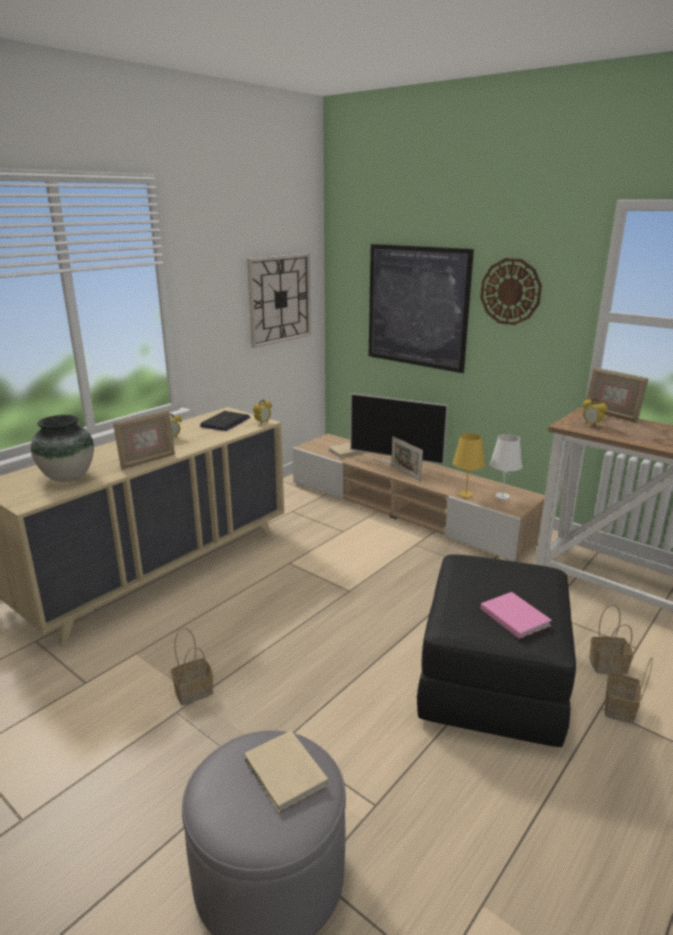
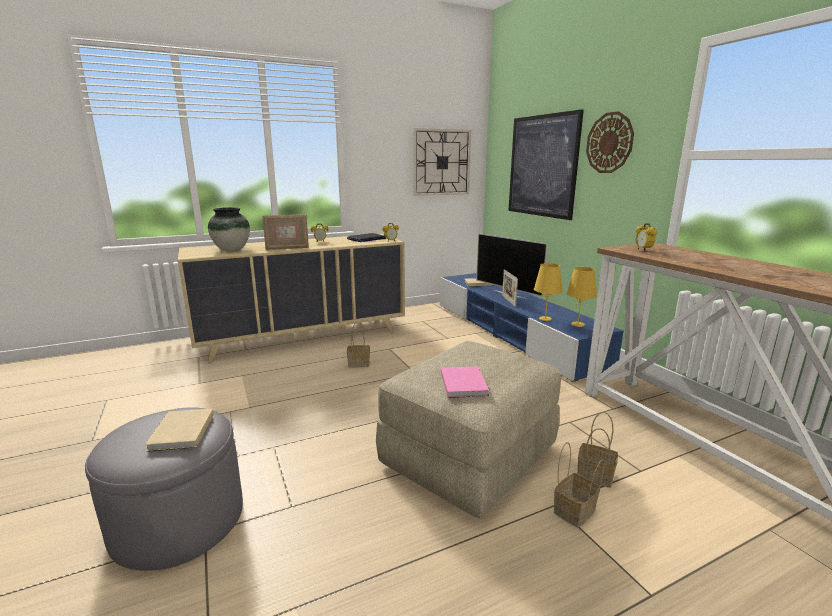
camera: 25 degrees right, 5 degrees down
basket [171,628,213,705] -> basket moved to [347,321,370,367]
beige tv stand [292,434,545,561] -> blue tv stand [440,273,624,382]
black ottoman [417,554,576,747] -> beige ottoman [376,341,561,519]
white table lamp [490,434,522,500] -> yellow table lamp [566,267,597,327]
picture frame [584,367,648,423] -> none

